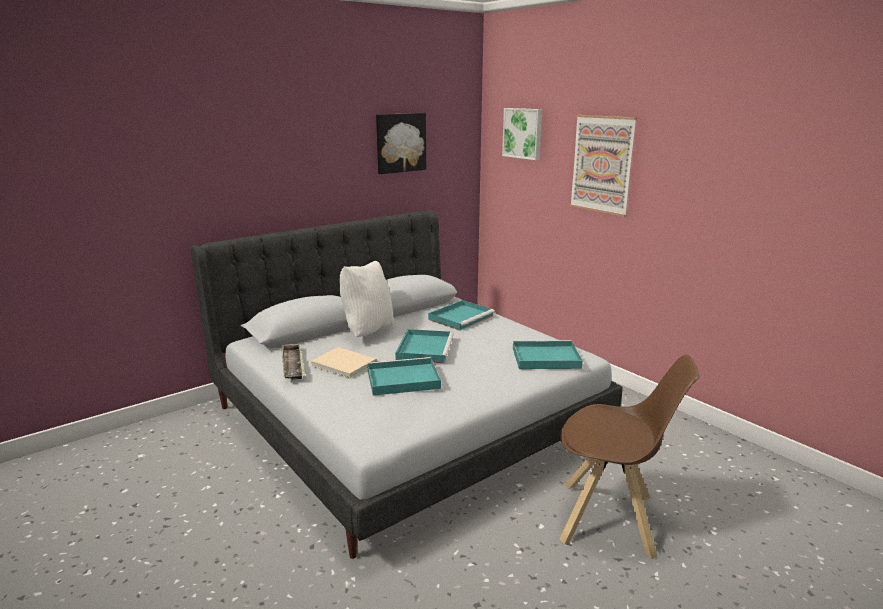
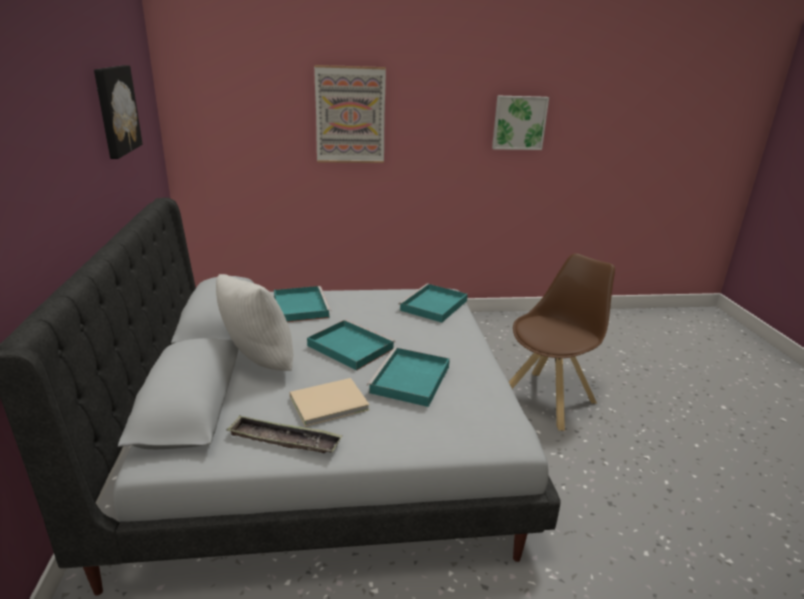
camera: 60 degrees left, 5 degrees up
picture [502,108,542,160] -> picture moved to [492,96,549,150]

